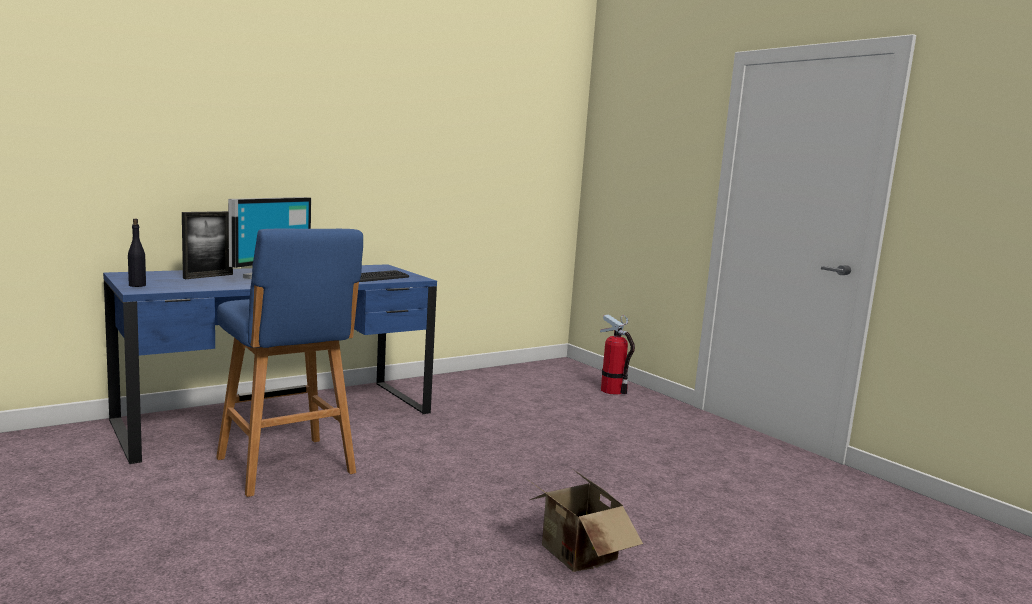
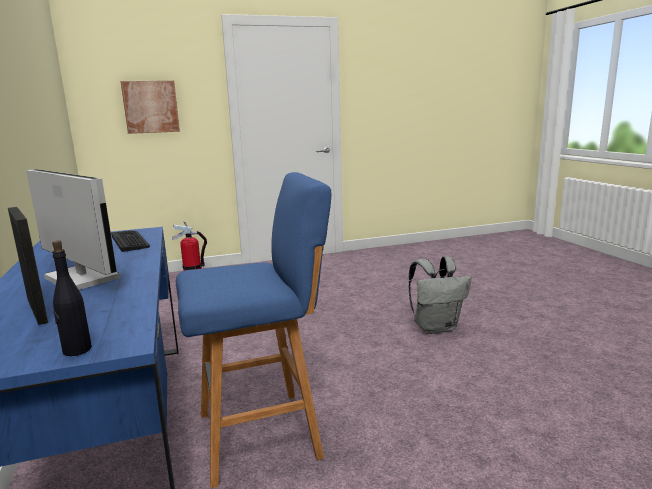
camera: 70 degrees left, 5 degrees up
cardboard box [527,470,643,572] -> grey backpack [409,256,471,334]
none -> picture [121,81,180,134]

